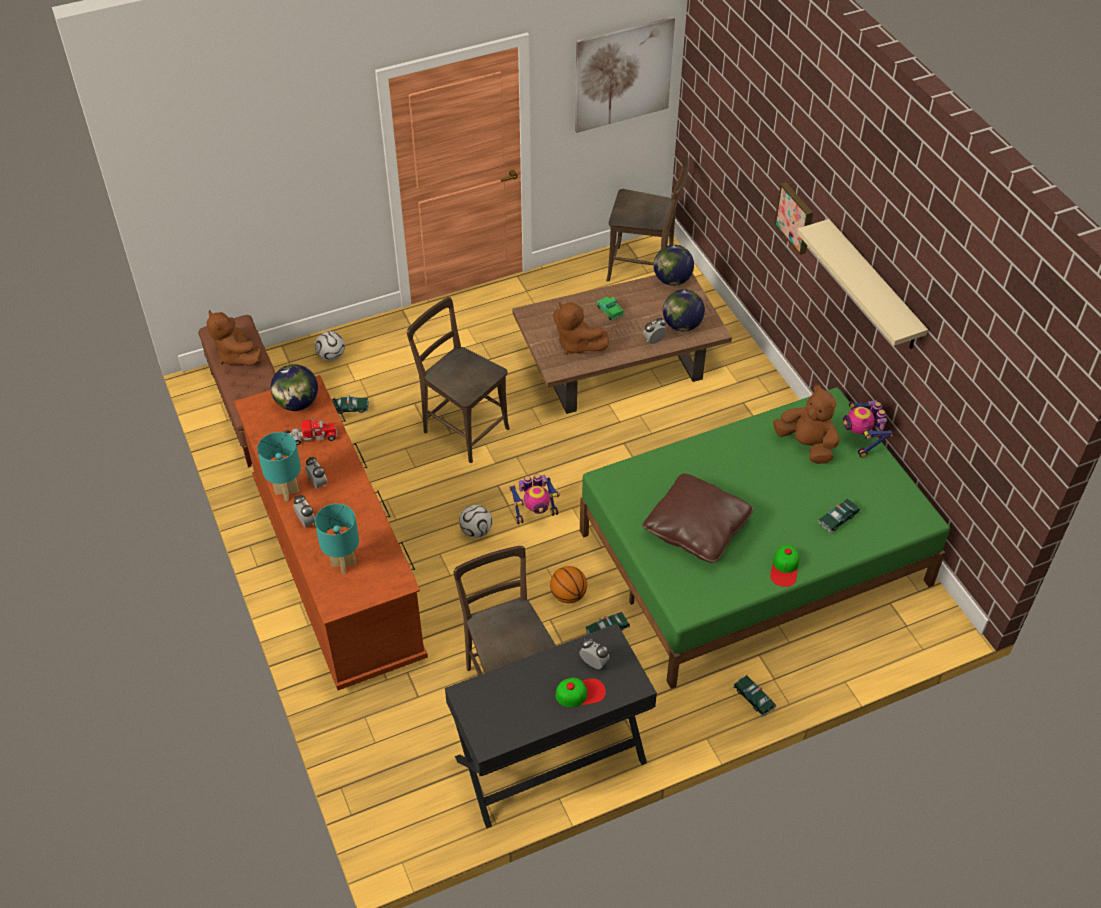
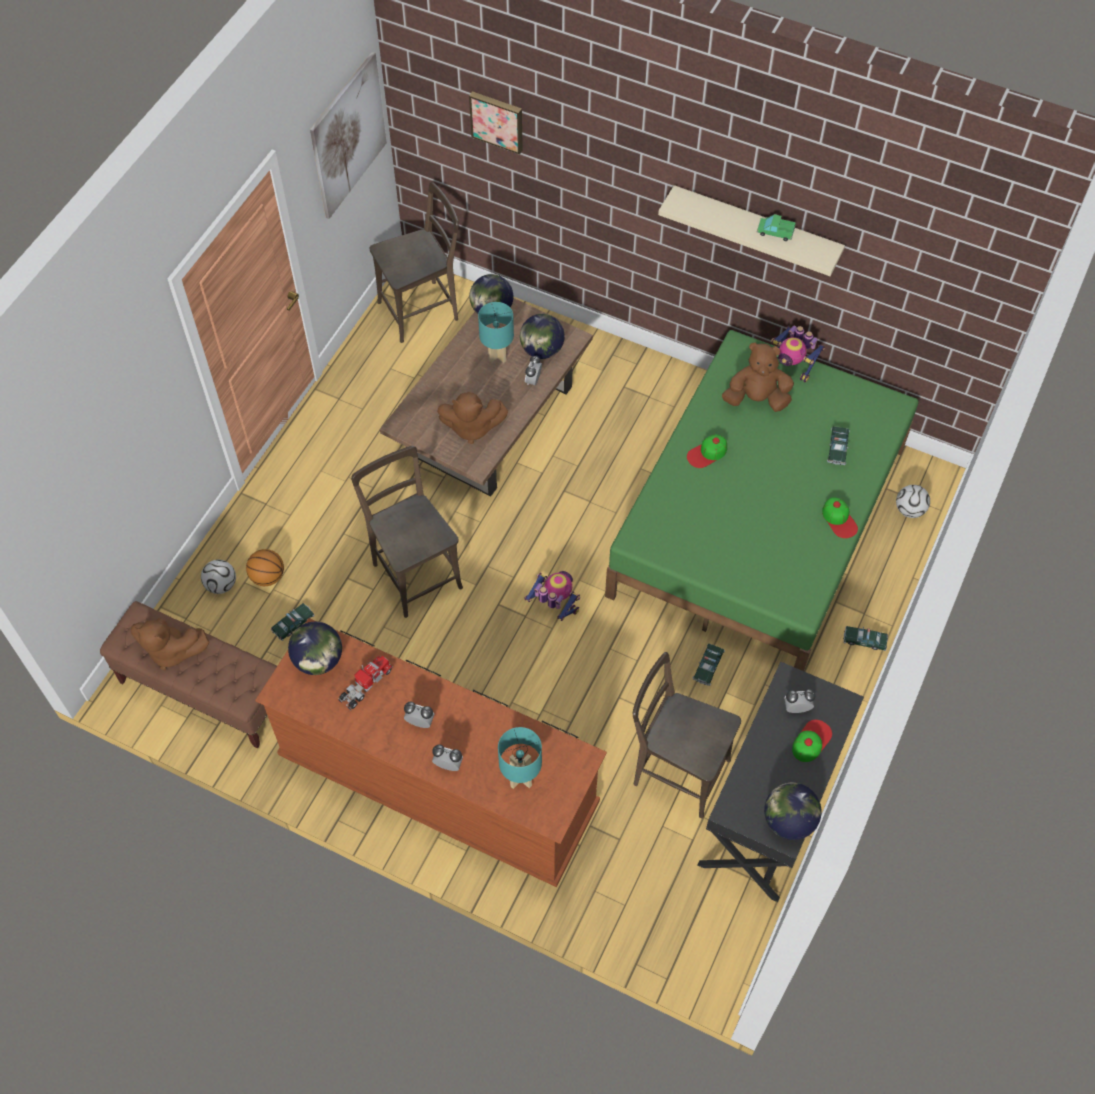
camera: 40 degrees left, 10 degrees up
turquoise table lamp [257,432,301,501] -> turquoise table lamp moved to [478,302,514,363]
brown chair [407,297,510,463] -> brown chair turned 60 degrees clockwise [351,446,463,618]
football [459,505,492,538] -> football moved to [896,485,930,518]
toy robot [509,474,560,524] -> toy robot turned 90 degrees counterclockwise [525,571,580,621]
basketball [550,566,587,603] -> basketball moved to [246,549,284,586]
toy truck [596,297,624,321] -> toy truck moved to [757,214,796,241]
brown pillow [642,474,754,563] -> none
picture [774,182,813,255] -> picture moved to [469,91,523,155]
none -> cap [687,435,727,468]
none -> globe [764,783,822,840]

